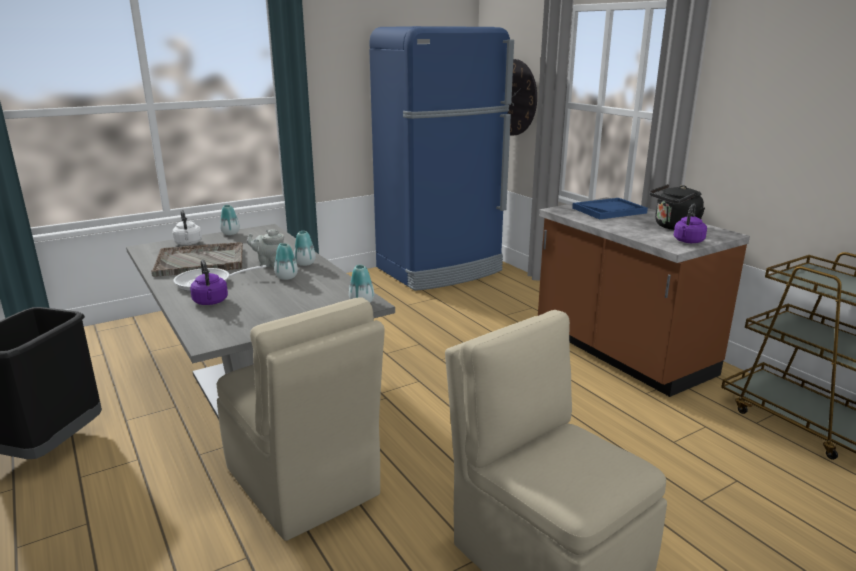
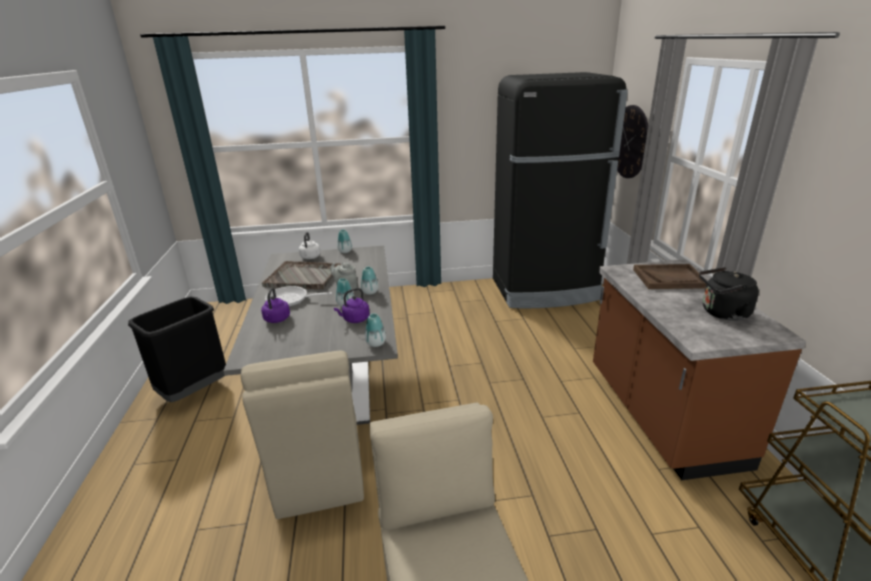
camera: 25 degrees right, 5 degrees up
blue fridge [369,26,514,291] -> black fridge [493,72,628,308]
blue tray [572,198,648,219] -> brown tray [633,264,706,289]
purple kettle [674,204,707,243] -> purple kettle moved to [334,288,370,323]

